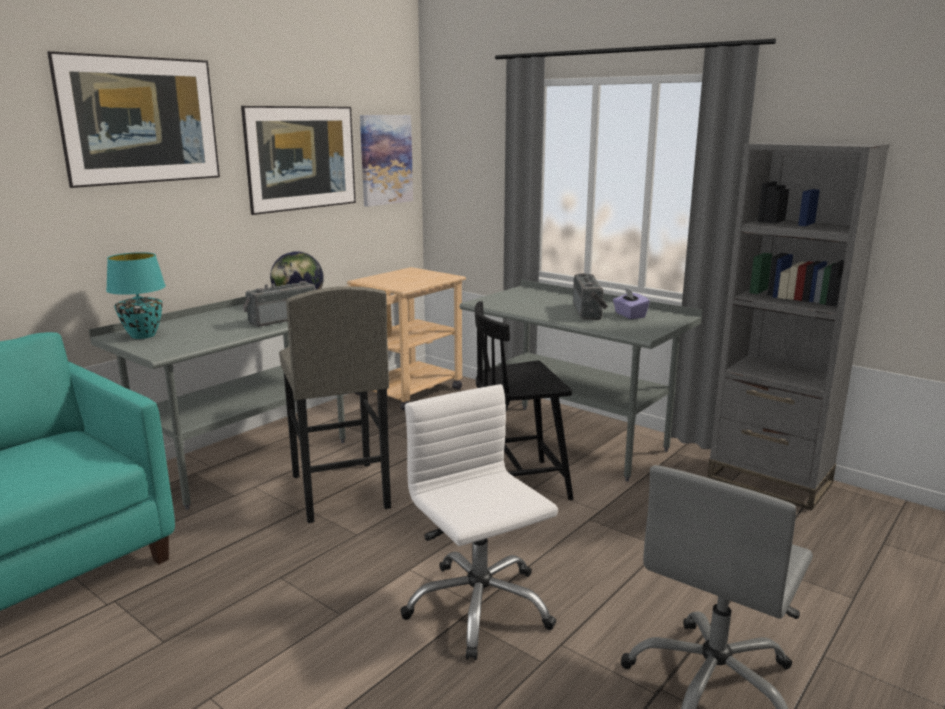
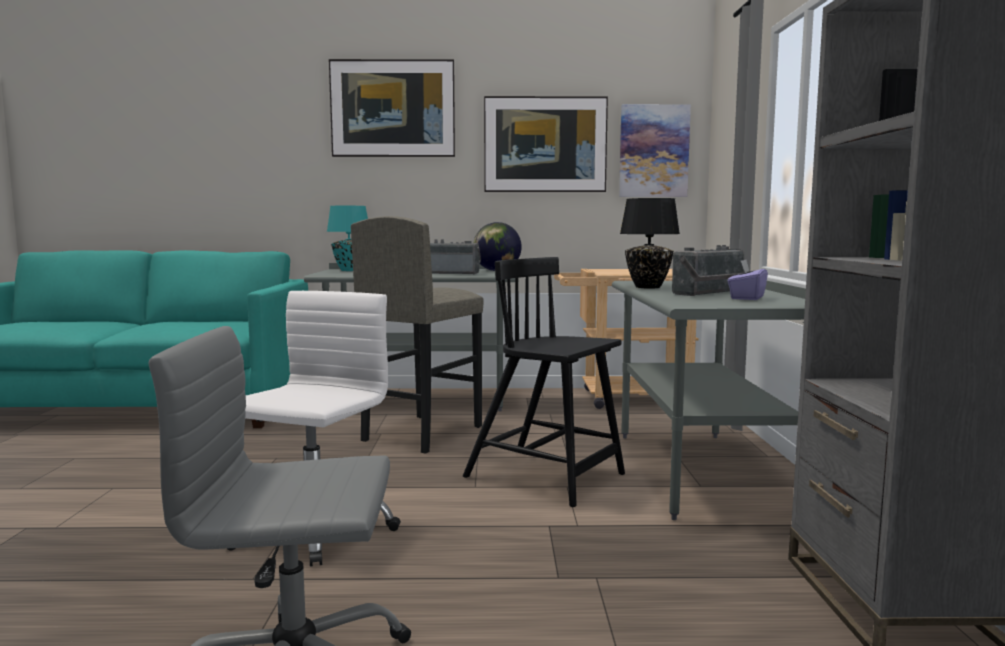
camera: 50 degrees right, 10 degrees down
none -> black table lamp [620,198,680,289]

